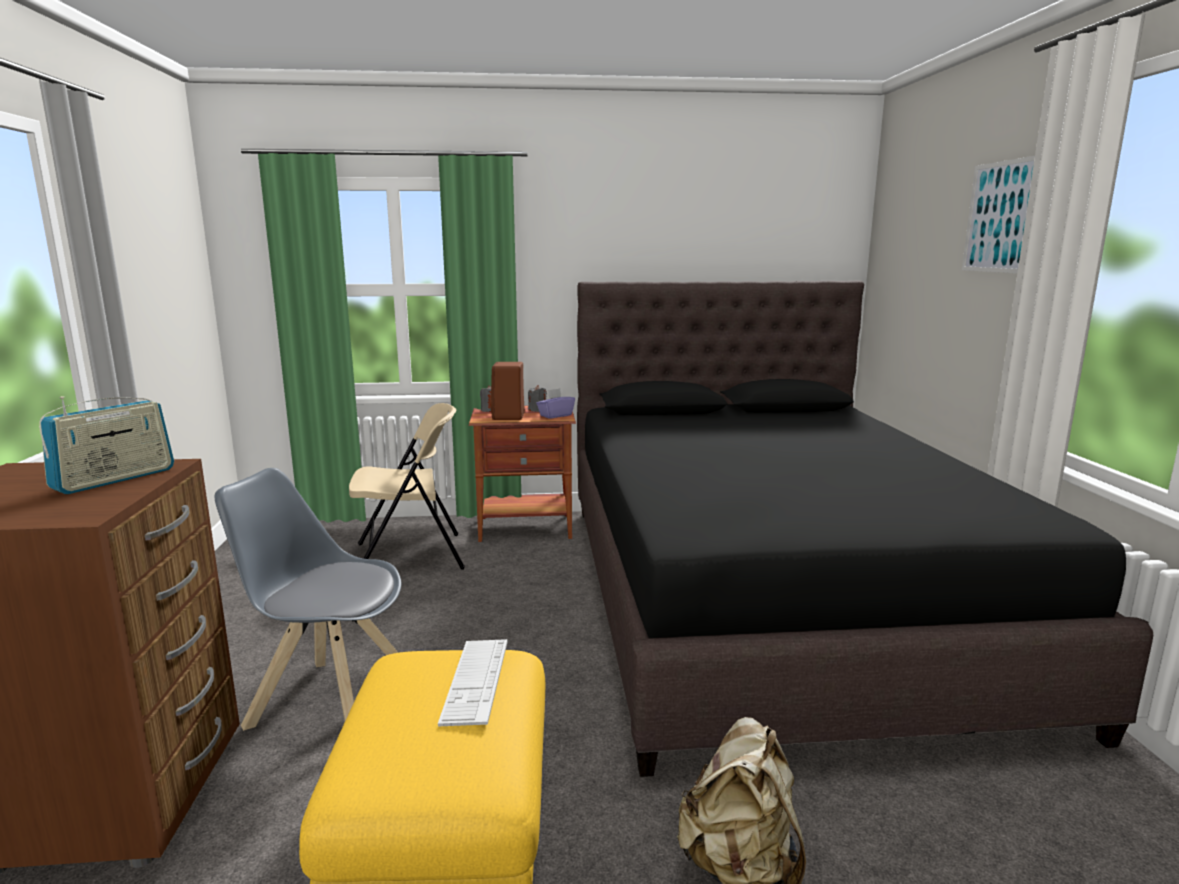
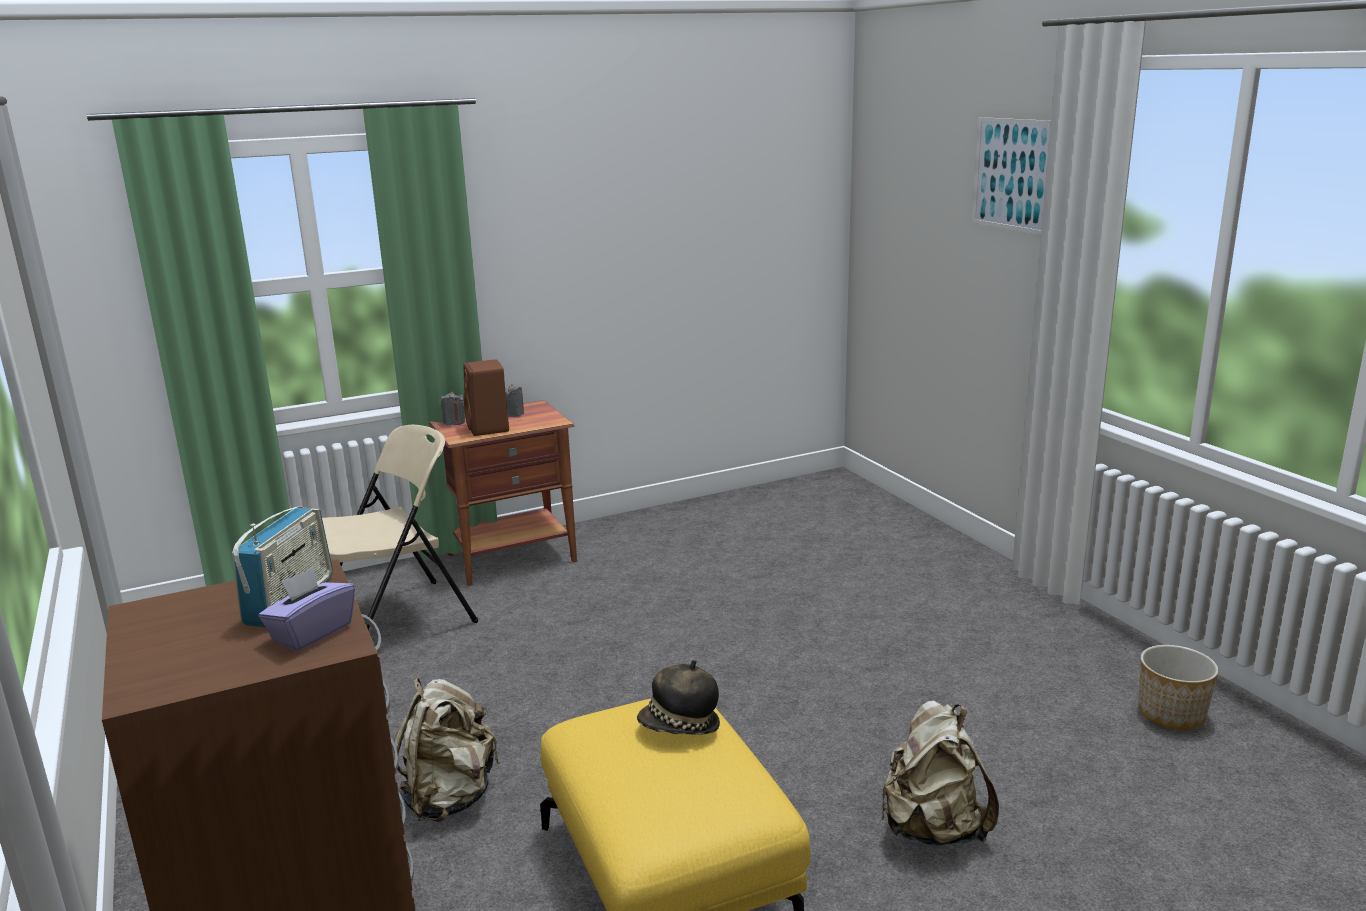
camera: 20 degrees left, 5 degrees up
grey chair [215,468,401,731] -> beige backpack [392,678,500,822]
keyboard [438,639,508,726] -> hat [637,660,720,735]
purple tissue box [536,388,575,419] -> purple tissue box moved to [259,567,355,651]
black bed [577,281,1153,777] -> none
none -> planter [1138,645,1219,730]

